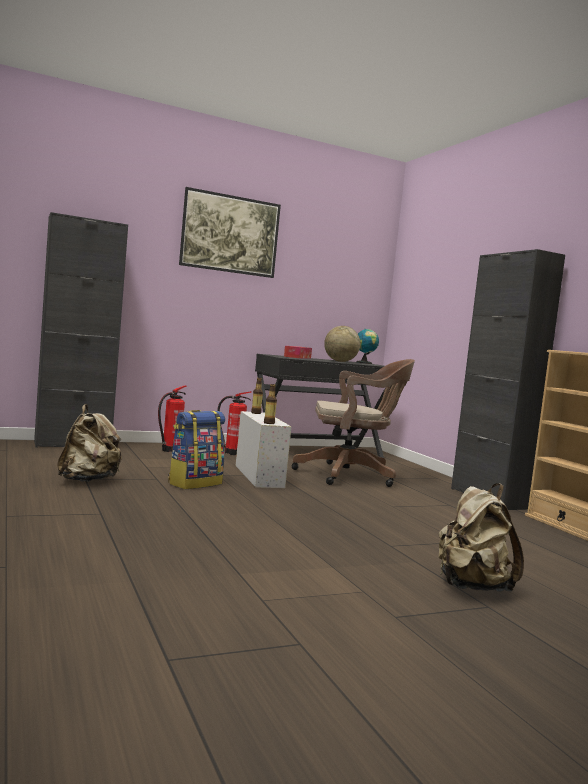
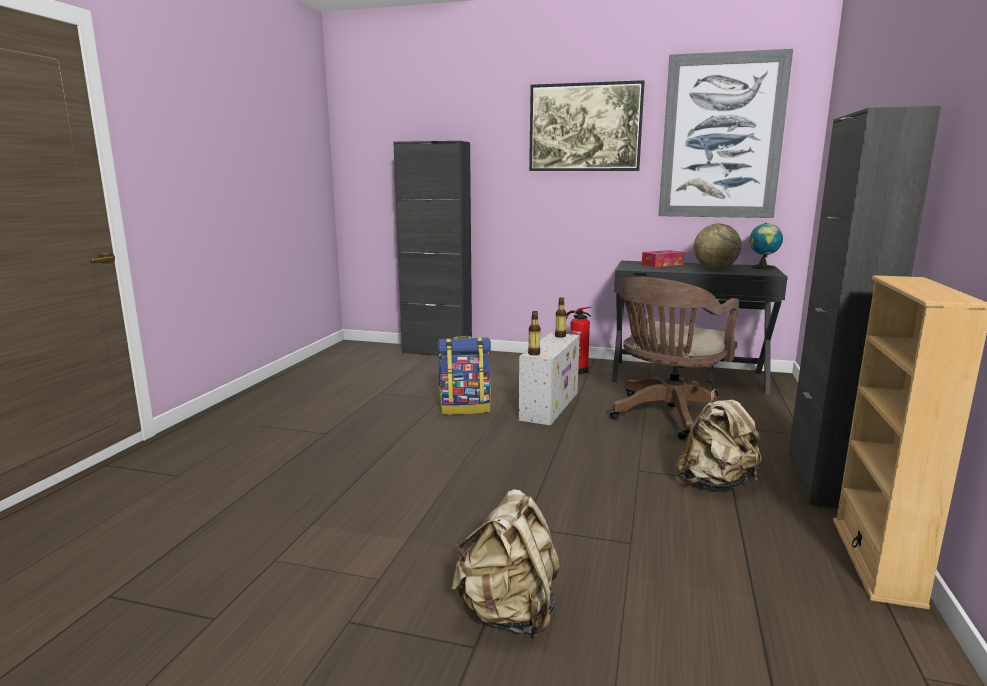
camera: 40 degrees right, 10 degrees up
beige backpack [57,404,122,482] -> beige backpack moved to [677,389,762,490]
fire extinguisher [158,385,186,452] -> none
brown office chair [291,359,415,487] -> brown office chair turned 90 degrees clockwise [610,277,739,440]
none -> picture [659,49,793,218]

